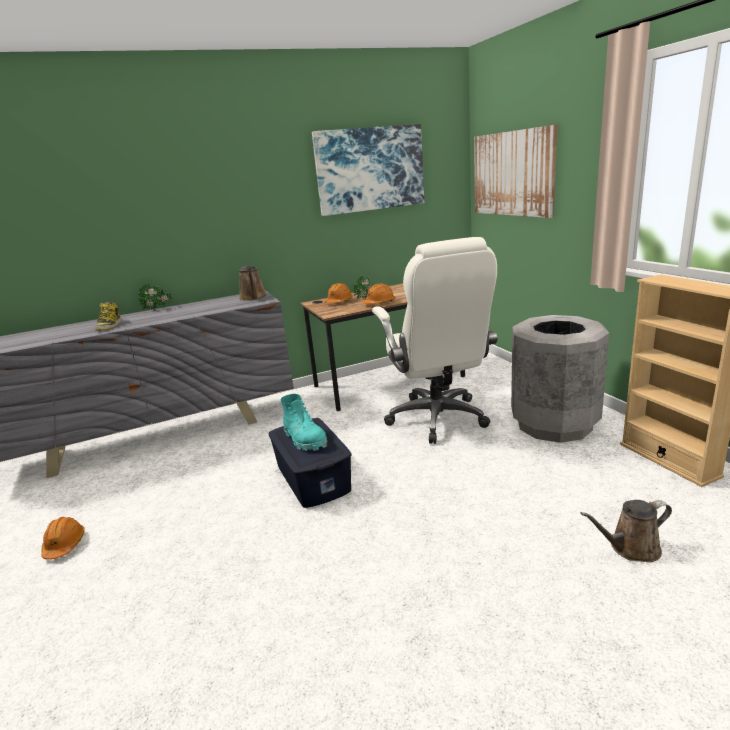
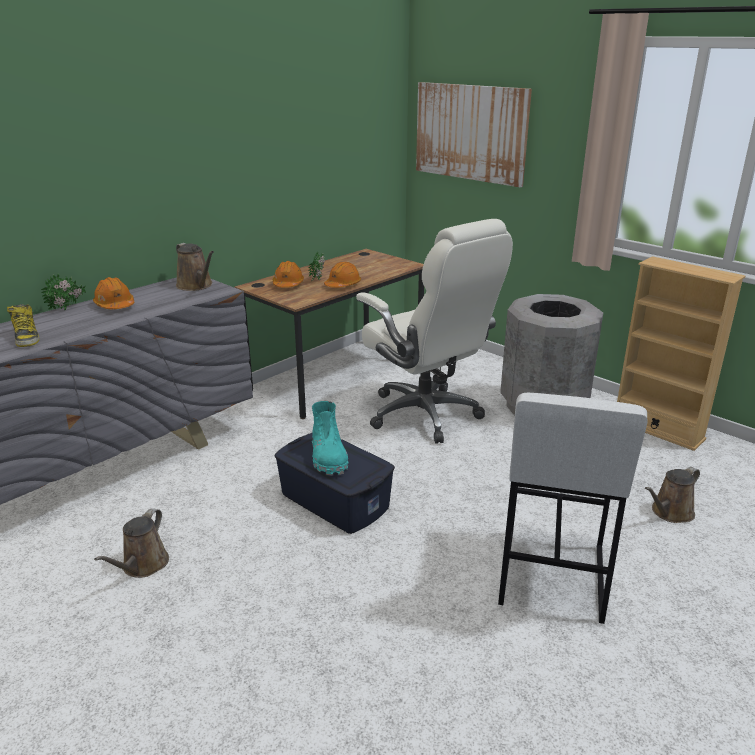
camera: 25 degrees left, 5 degrees up
orange hard hat [41,517,85,560] -> orange hard hat moved to [93,277,134,309]
turquoise boot [281,394,327,451] -> turquoise boot turned 45 degrees clockwise [312,401,348,475]
picture [312,124,424,216] -> none
none -> brown watering can [94,508,169,578]
none -> white stool [498,393,648,624]

